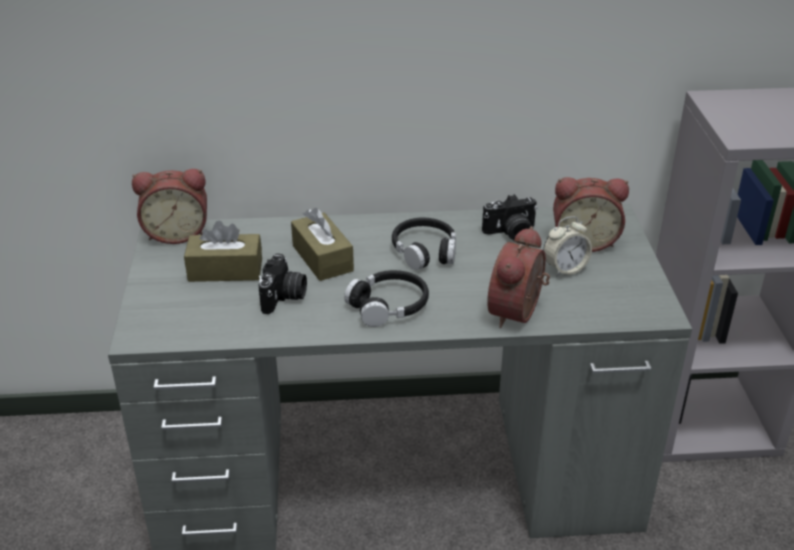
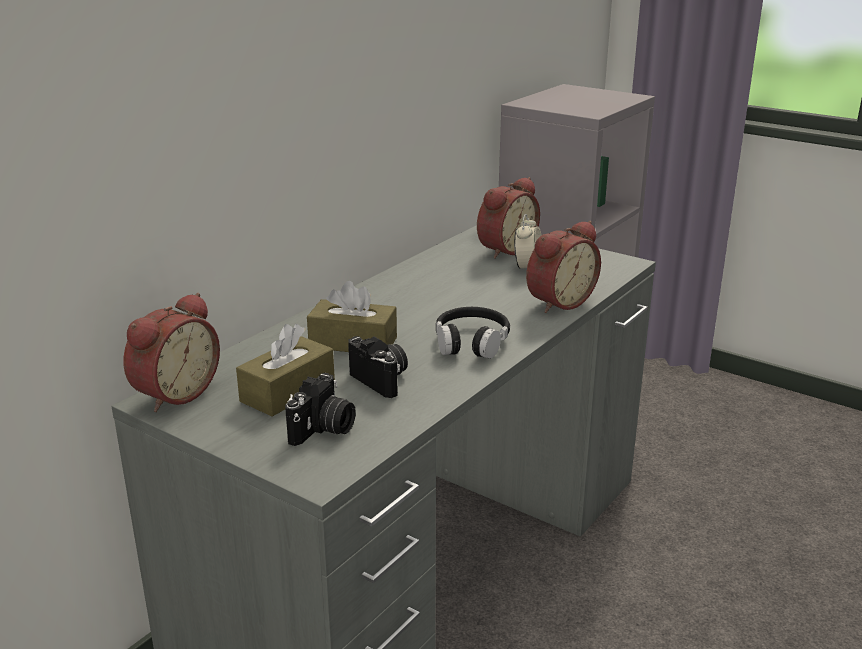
camera: 50 degrees left, 10 degrees down
black headphones [392,218,456,270] -> none
camera [482,194,537,240] -> camera moved to [285,373,356,446]
alarm clock [487,226,550,328] -> alarm clock turned 105 degrees counterclockwise [526,221,601,313]

